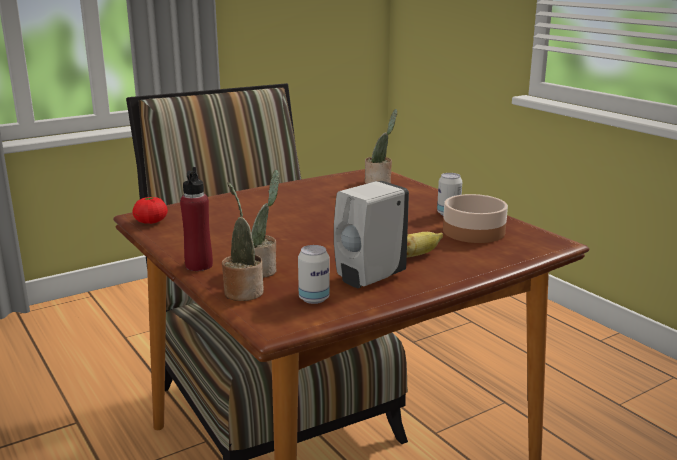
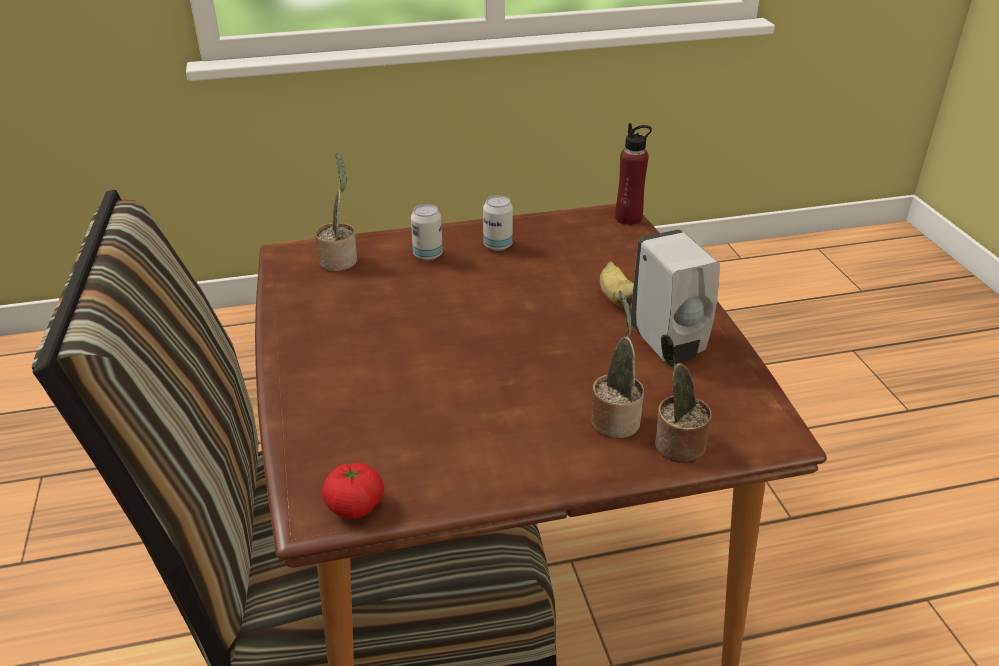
camera: 70 degrees left, 15 degrees up
red bottle [180,167,213,271] -> red bottle moved to [615,123,652,225]
can [298,245,330,304] -> can moved to [411,204,443,261]
bowl [443,194,508,243] -> none

